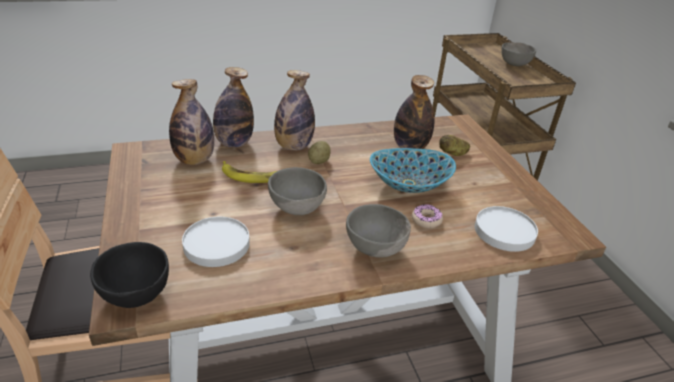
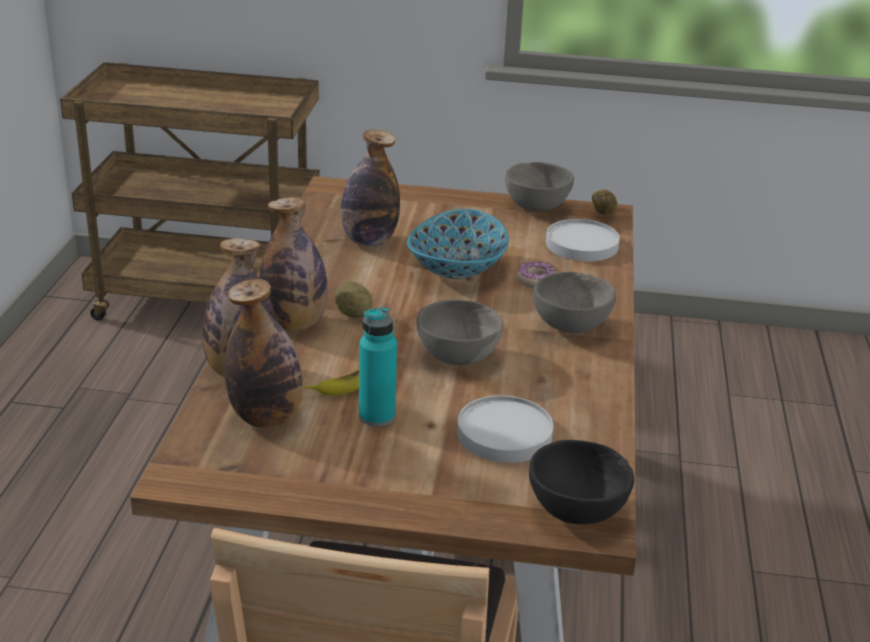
camera: 65 degrees left, 5 degrees down
potato [439,135,470,156] -> potato moved to [592,190,618,215]
grey bowl [501,42,536,66] -> grey bowl moved to [505,162,574,211]
none -> turquoise bottle [359,307,397,427]

